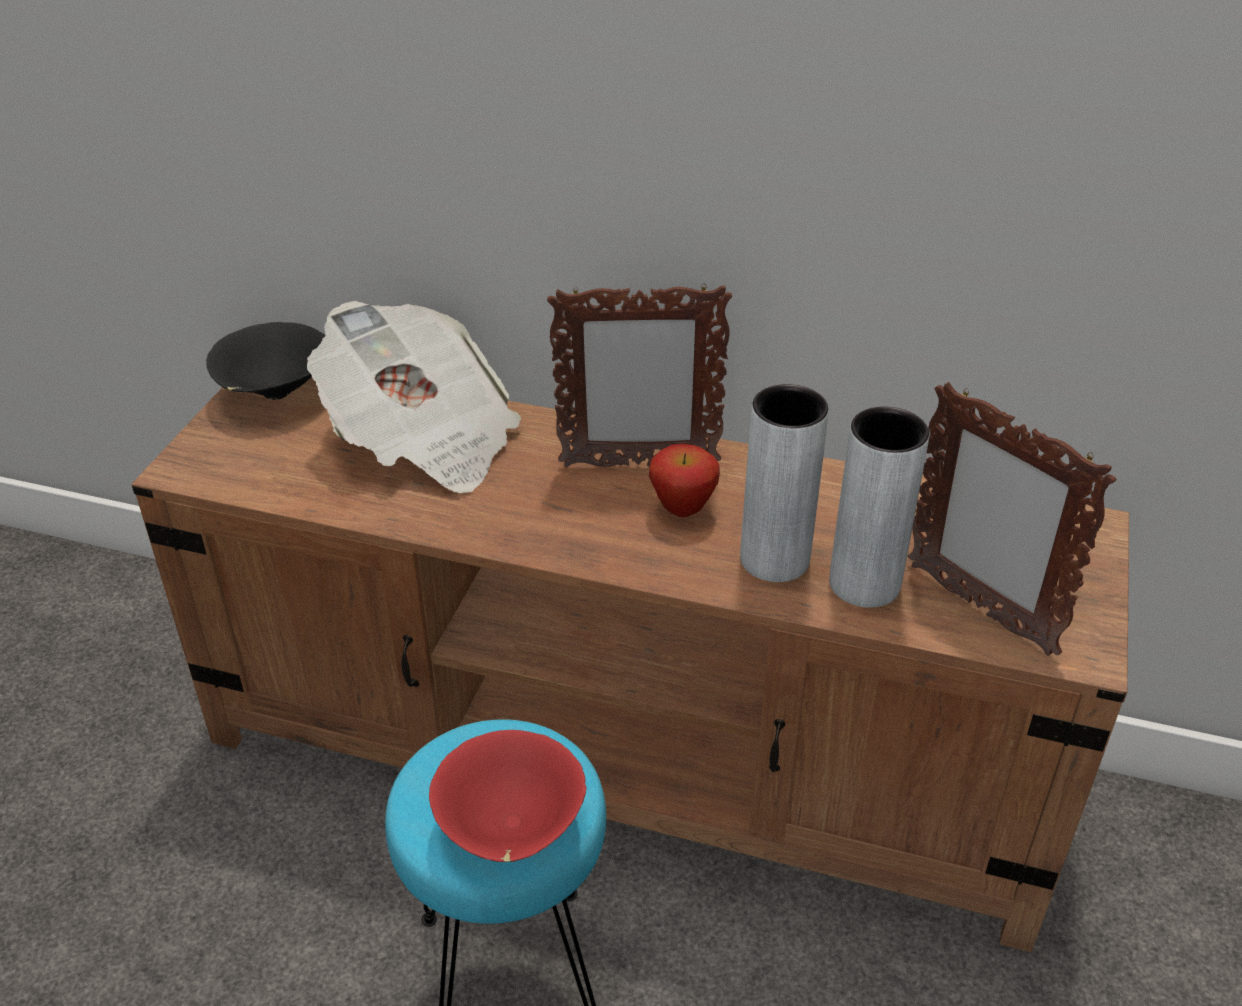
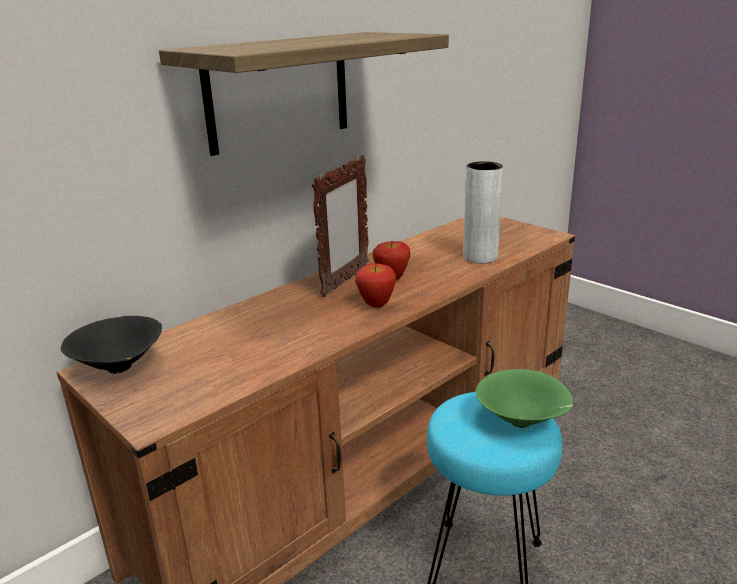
camera: 60 degrees left, 15 degrees down
newspaper [307,301,521,493] -> none
red bowl [429,730,586,862] -> green bowl [476,369,573,428]
grey vase [740,384,829,582] -> none
picture frame [908,382,1116,656] -> none
none -> shelf [159,32,449,156]
none -> apple [355,263,396,308]

